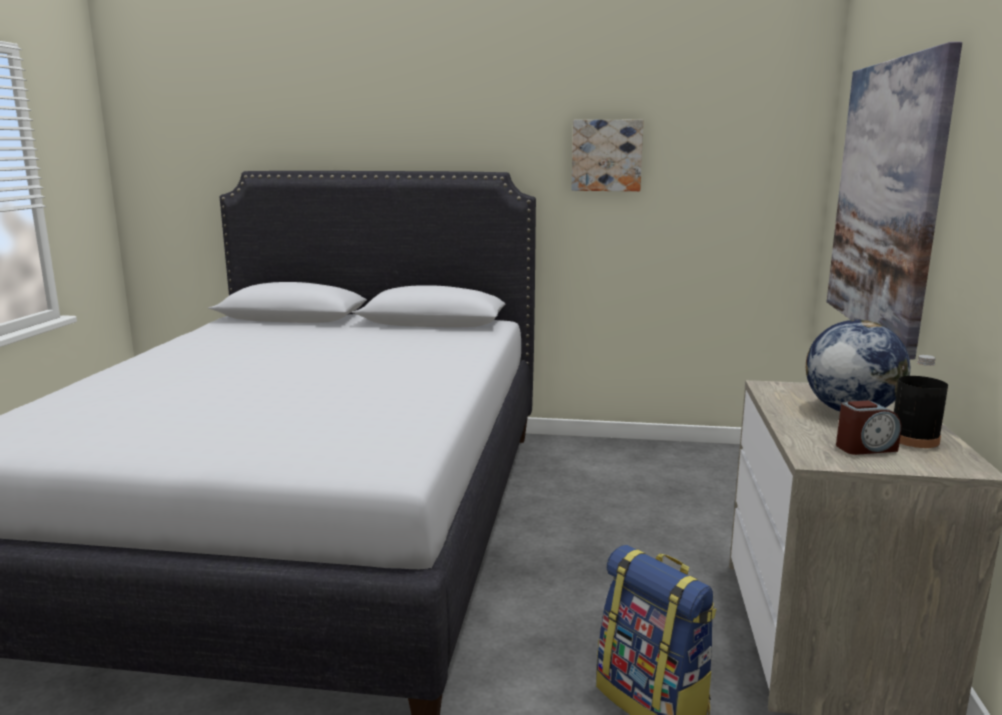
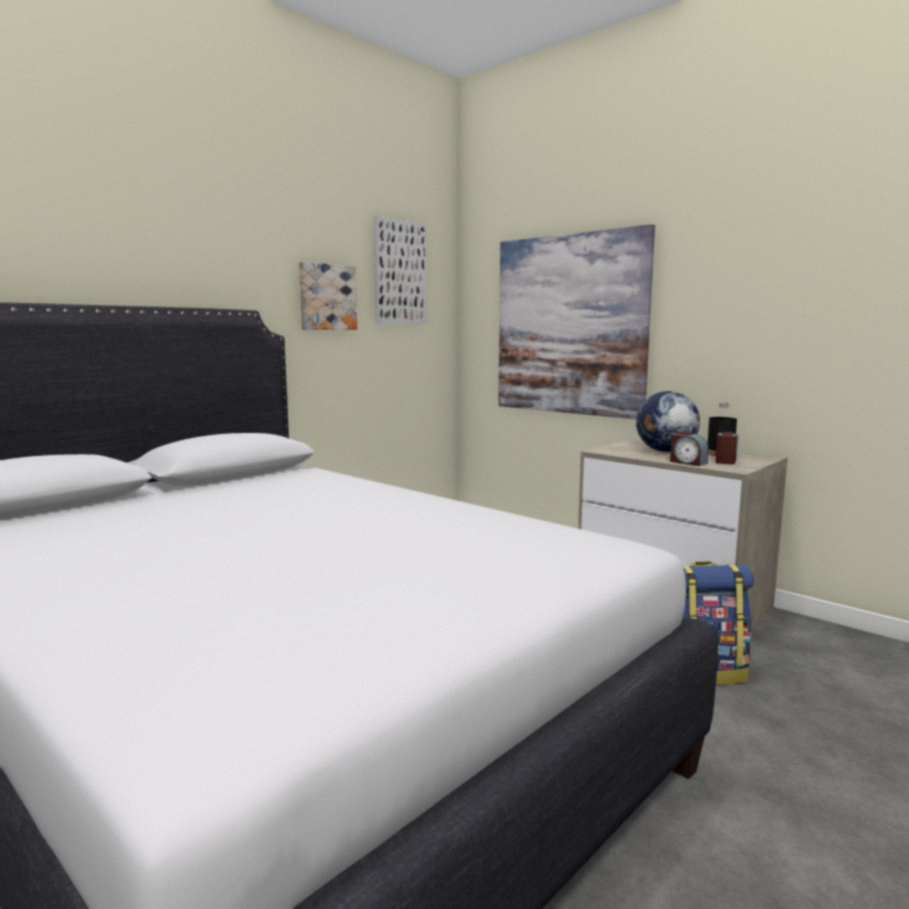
camera: 55 degrees left, 5 degrees down
none -> picture [374,216,427,324]
none -> alarm clock [670,431,709,466]

